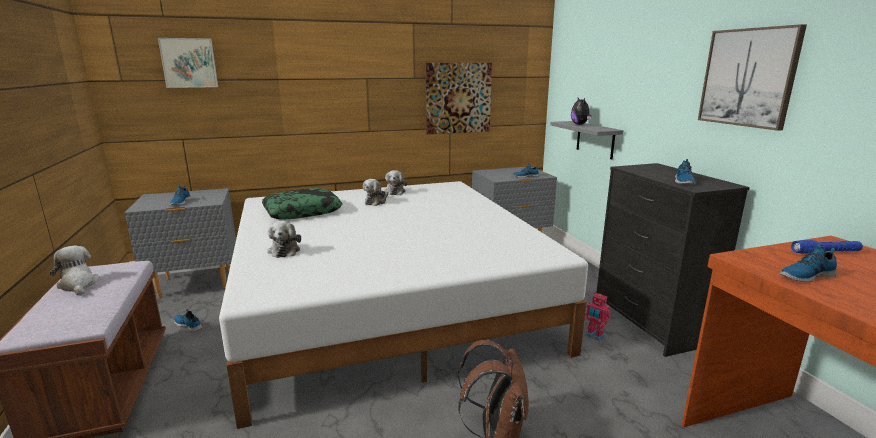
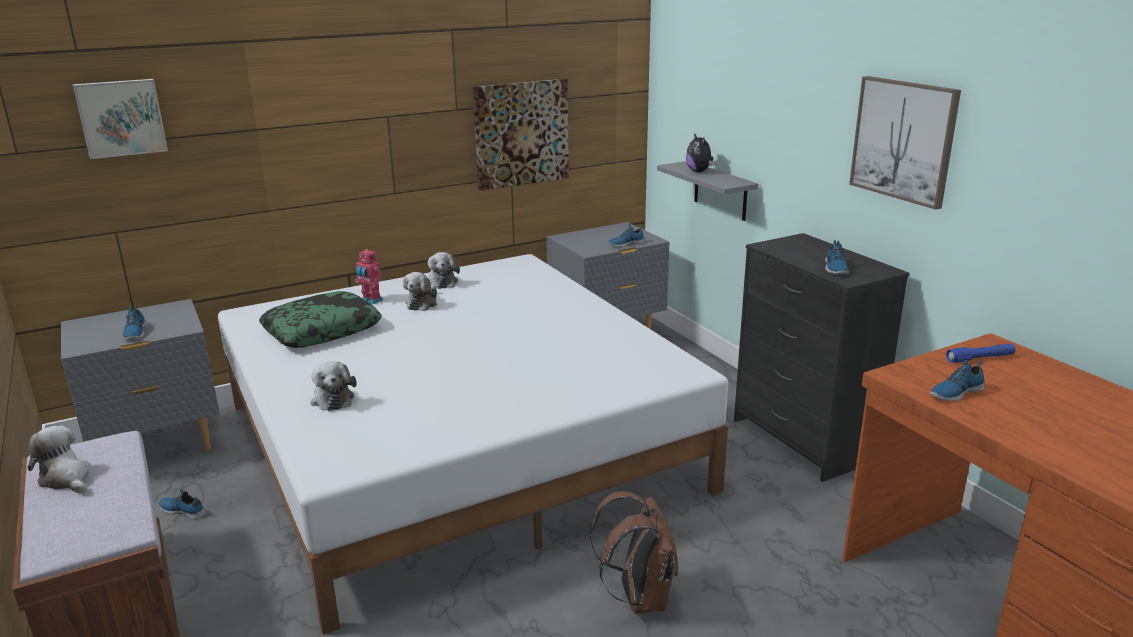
camera: 10 degrees left, 5 degrees up
toy robot [584,293,611,341] -> toy robot moved to [355,249,383,304]

